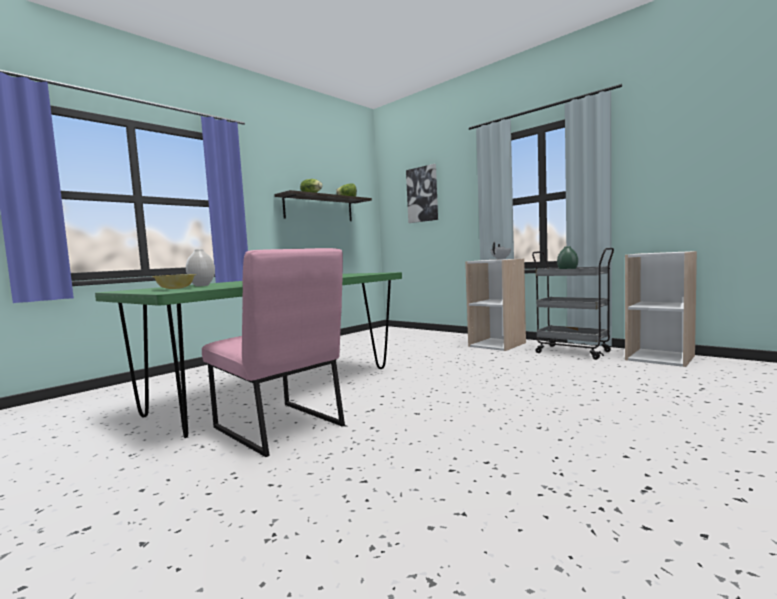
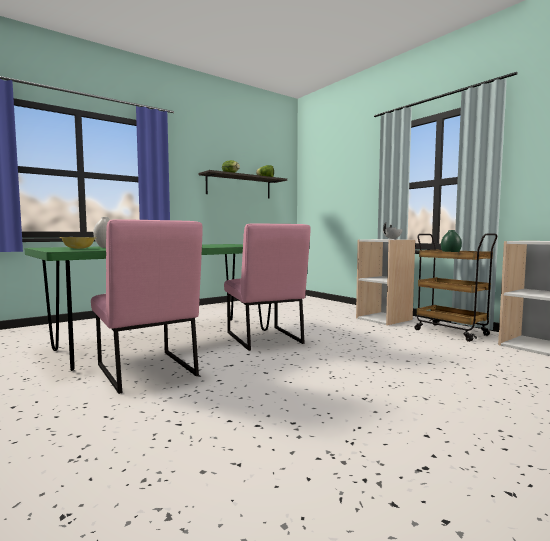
camera: 10 degrees right, 0 degrees up
picture [406,164,438,223] -> none
grey cart [532,248,614,360] -> brown cart [414,234,497,342]
none -> pink chair [224,223,310,351]

